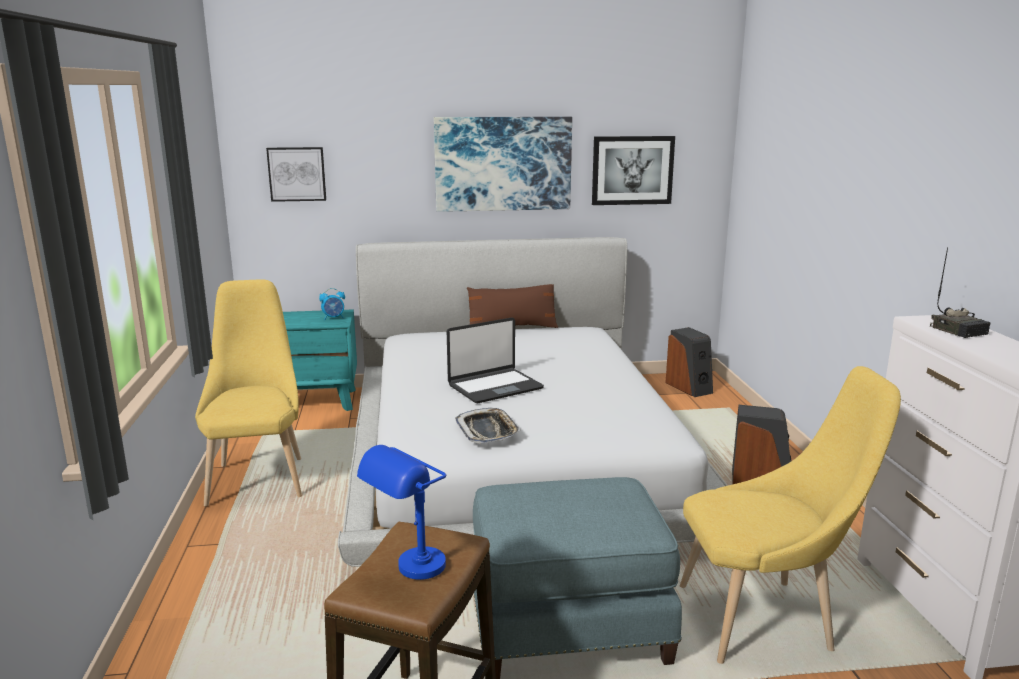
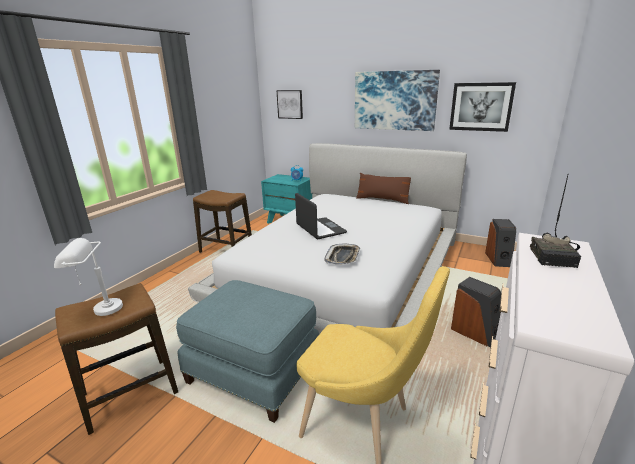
camera: 35 degrees right, 5 degrees up
yellow chair [195,279,302,506] -> stool [193,190,252,253]
blue table lamp [357,445,446,580] -> white table lamp [54,238,123,316]
laptop [447,317,544,403] -> laptop turned 120 degrees counterclockwise [295,193,347,239]
tray [455,408,521,443] -> tray moved to [324,244,360,265]

